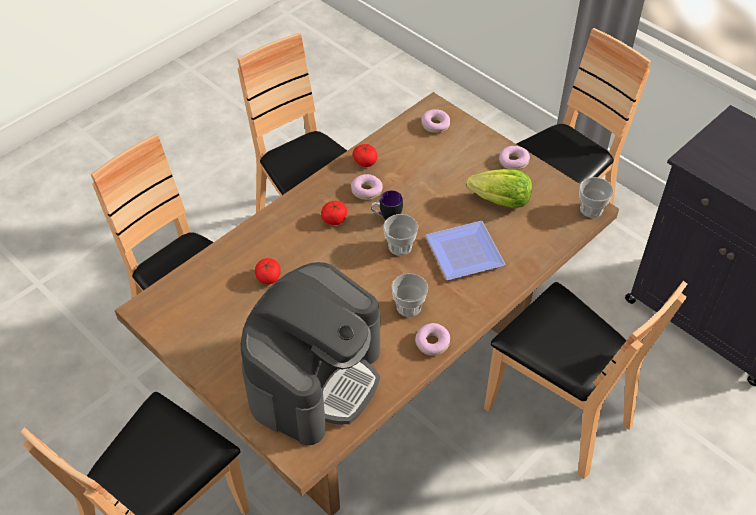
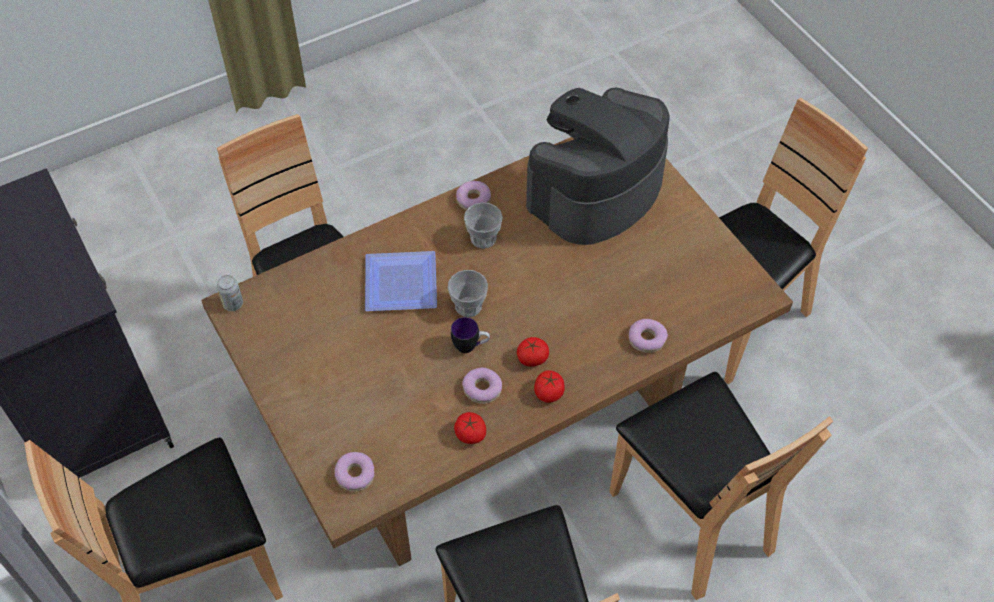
camera: 165 degrees left, 5 degrees up
tomato [255,258,281,284] -> tomato moved to [534,370,565,403]
lettuce [466,169,532,209] -> none
donut [499,146,530,170] -> donut moved to [629,319,668,353]
cup [579,177,614,218] -> can [217,275,243,311]

